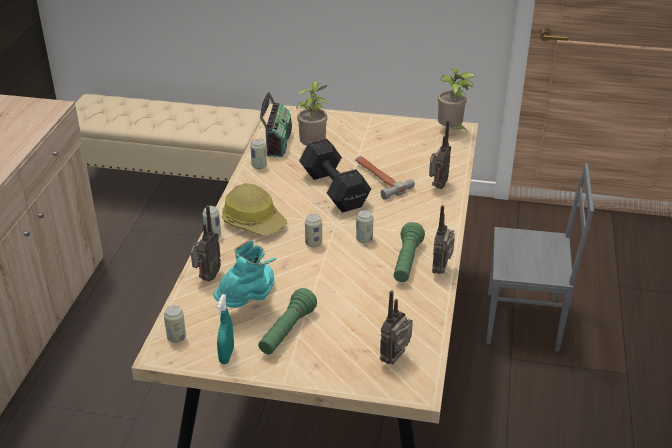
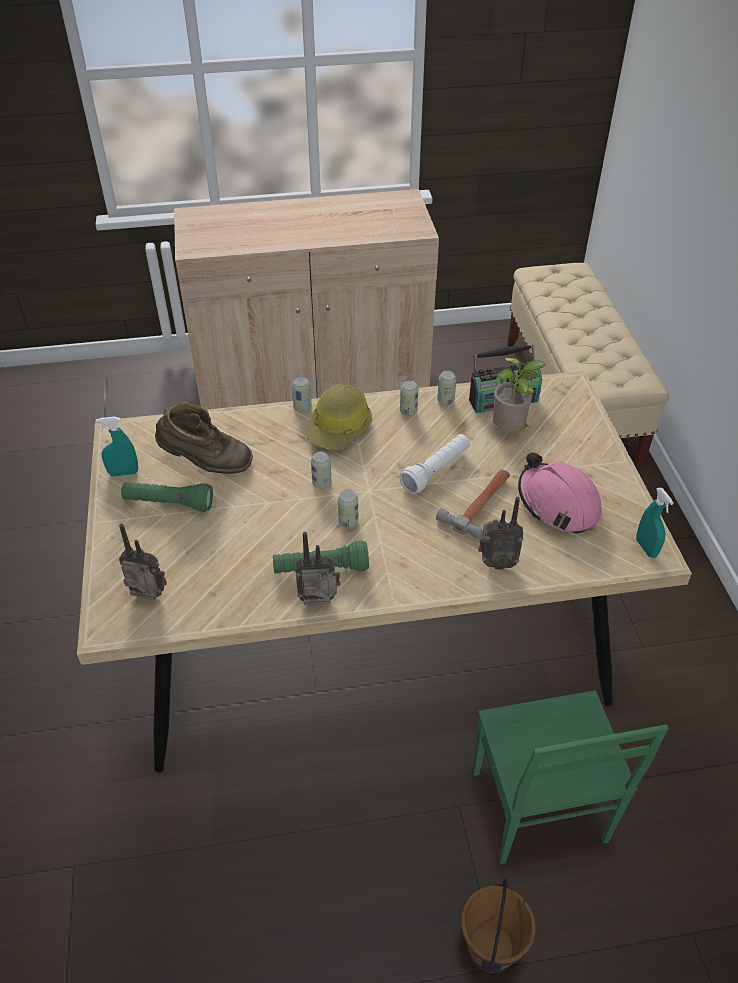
camera: 70 degrees right, 10 degrees up
can [164,305,186,343] -> can moved to [400,380,418,416]
radio [191,205,221,281] -> none
turquoise boot [213,240,276,308] -> brown boot [155,402,253,474]
black dumbbell [299,139,371,212] -> white flashlight [400,434,470,494]
potted plant [438,68,476,131] -> turquoise spray bottle [636,487,674,558]
grey chair [486,163,594,352] -> green chair [473,690,669,864]
none -> brown bucket [461,879,535,973]
none -> pink hard hat [518,452,602,534]

